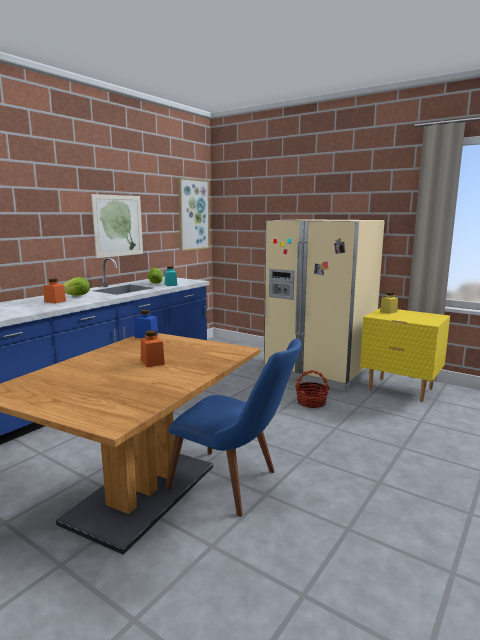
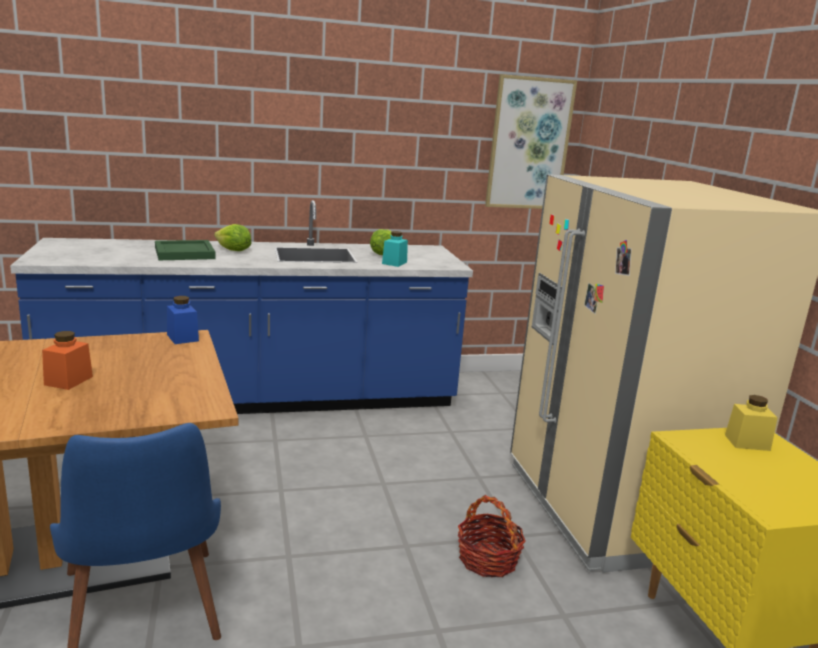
camera: 40 degrees right, 5 degrees up
orange jar [44,279,66,304] -> green tray [155,240,216,260]
picture [91,194,143,258] -> none

